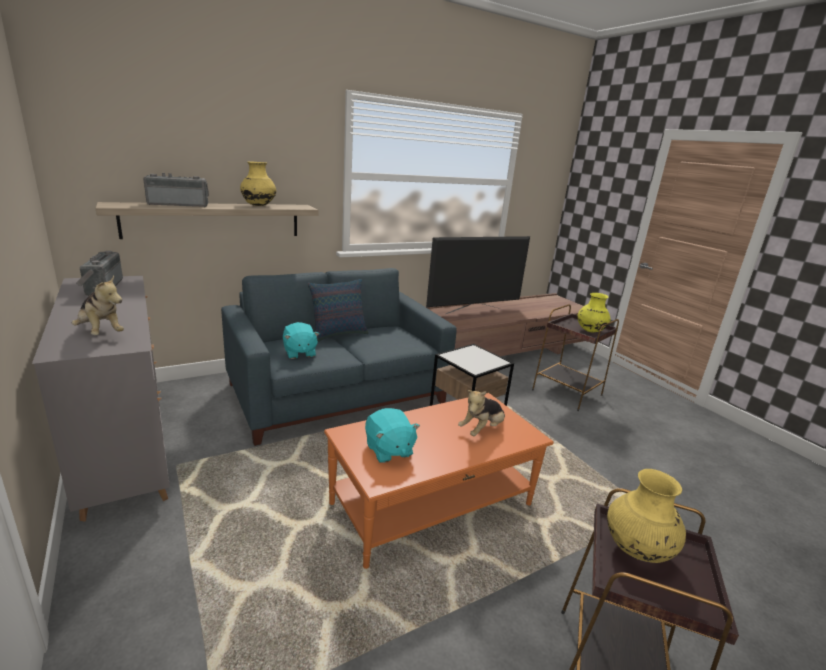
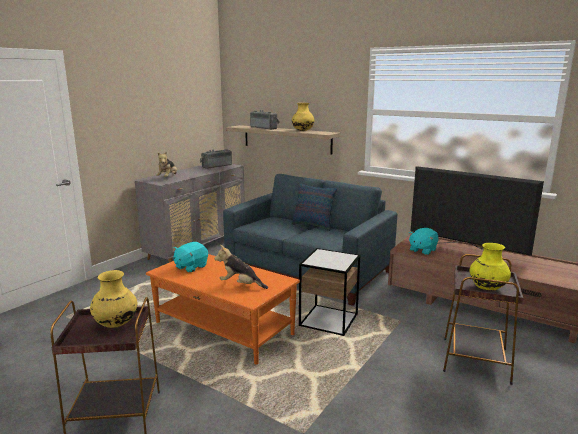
camera: 65 degrees right, 5 degrees down
turquoise plush toy [283,322,319,359] -> turquoise plush toy moved to [409,228,438,255]

